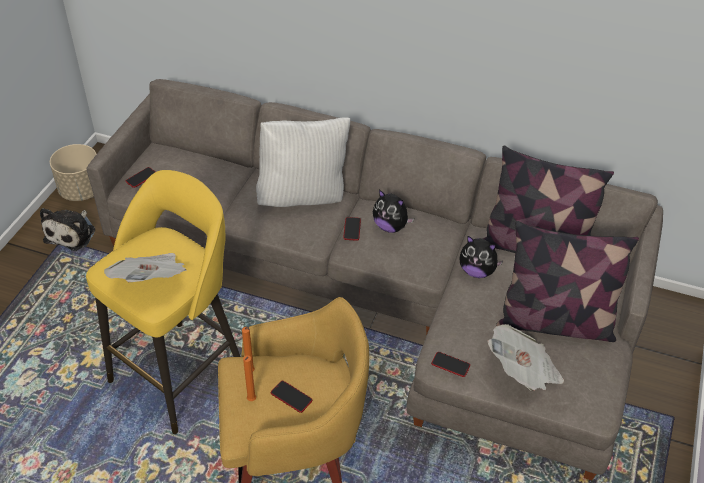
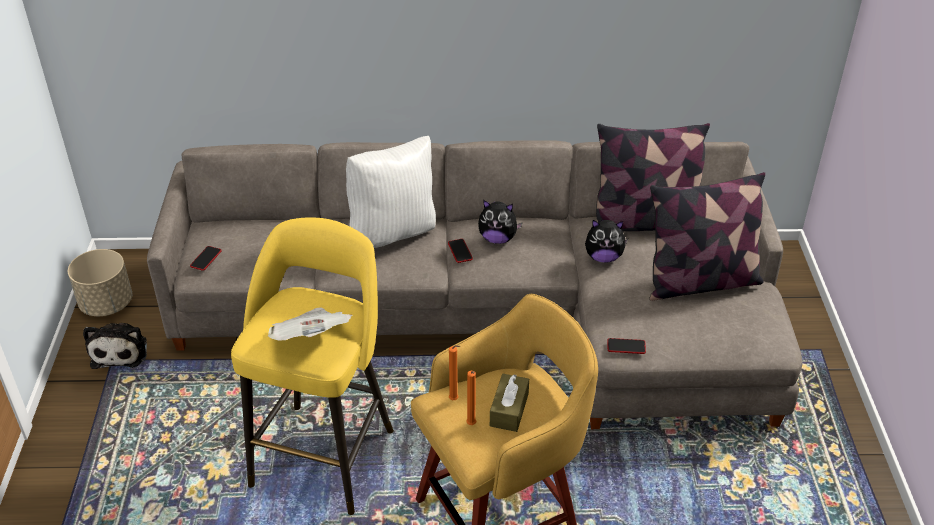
camera: 20 degrees left, 5 degrees down
phone [271,381,312,413] -> brown tissue box [490,374,529,432]
newspaper [488,324,564,391] -> none

